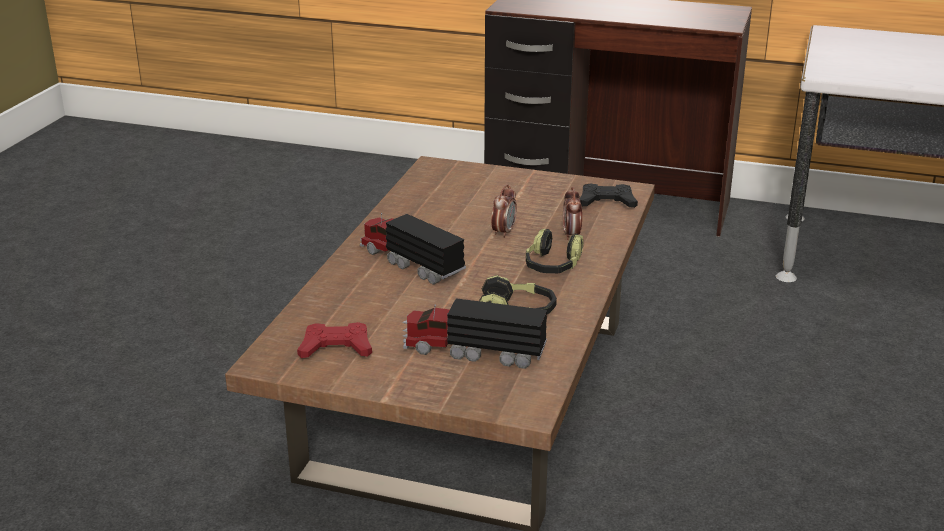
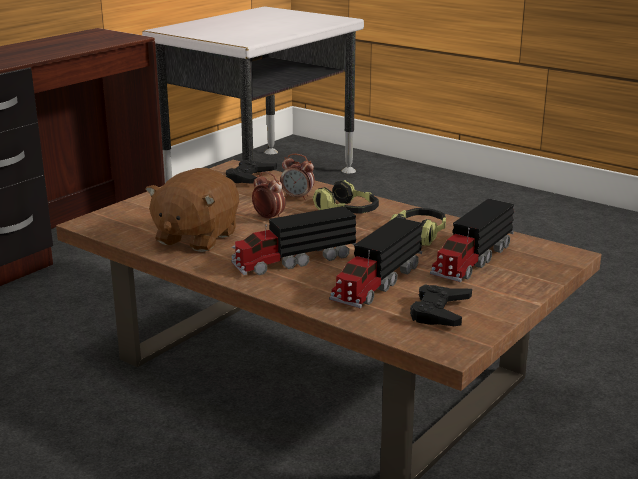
camera: 70 degrees left, 5 degrees down
red game controller [297,322,372,358] -> black game controller [410,284,472,326]
none -> brown plush toy [145,168,239,252]
none -> toy truck [329,217,422,308]

